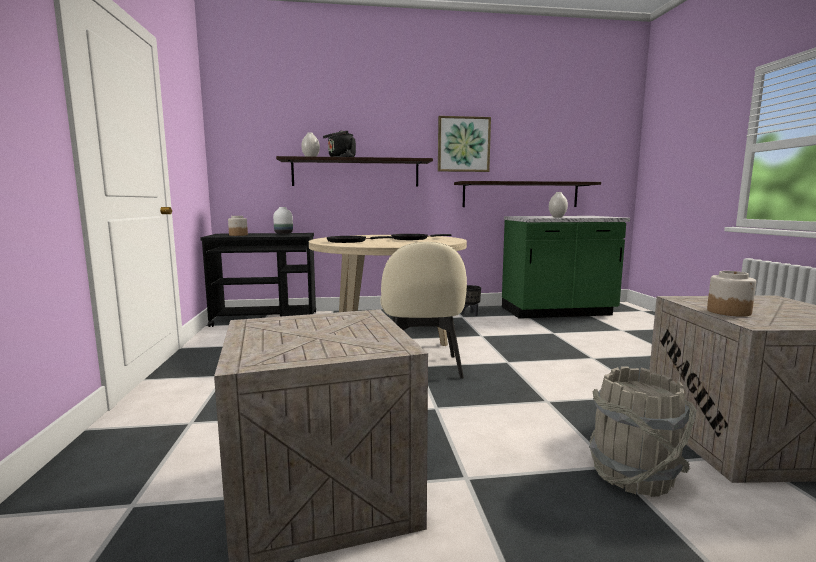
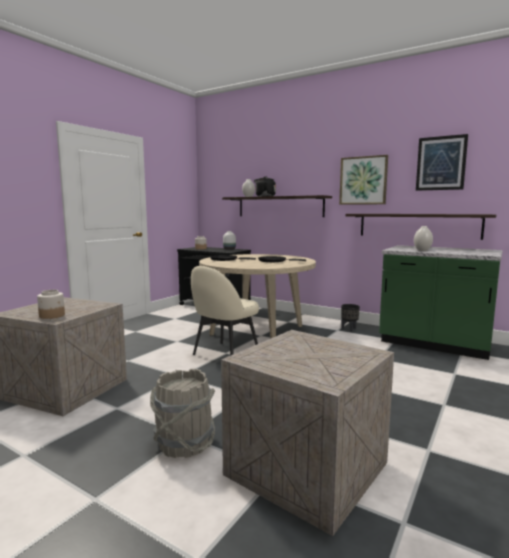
camera: 40 degrees right, 0 degrees up
jar [707,271,756,317] -> jar moved to [37,290,65,319]
none -> picture [416,134,468,191]

